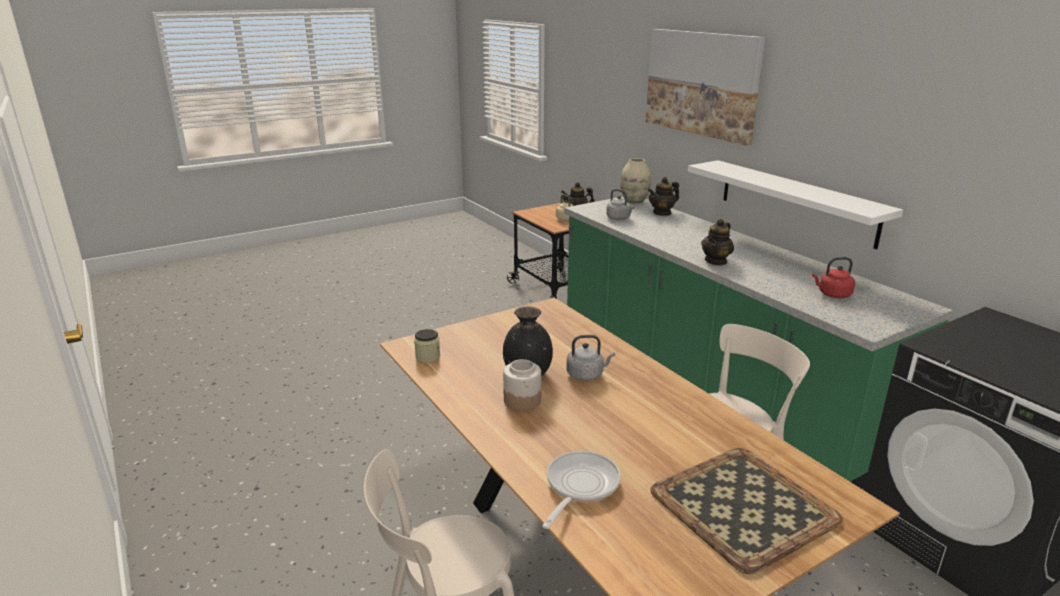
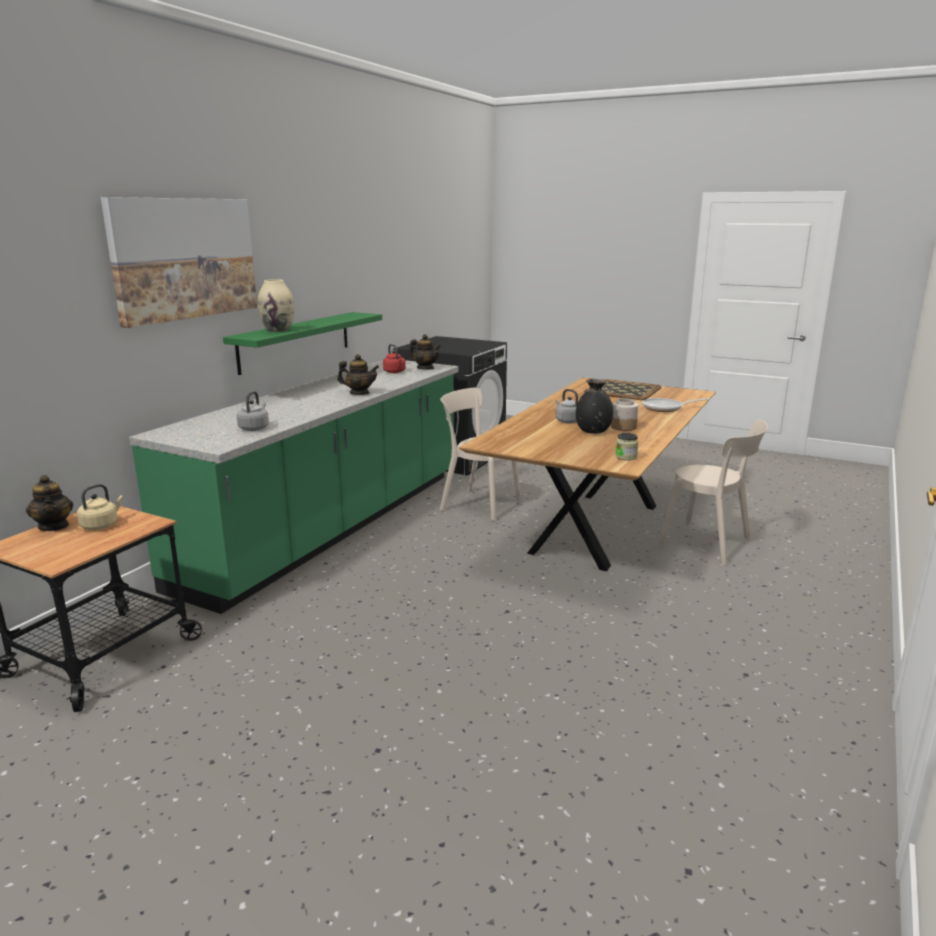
camera: 120 degrees left, 5 degrees down
beige vase [621,158,651,204] -> beige vase moved to [258,279,294,332]
teapot [648,177,679,216] -> teapot moved to [409,334,441,370]
white shelf [688,160,903,249] -> green shelf [223,312,382,375]

